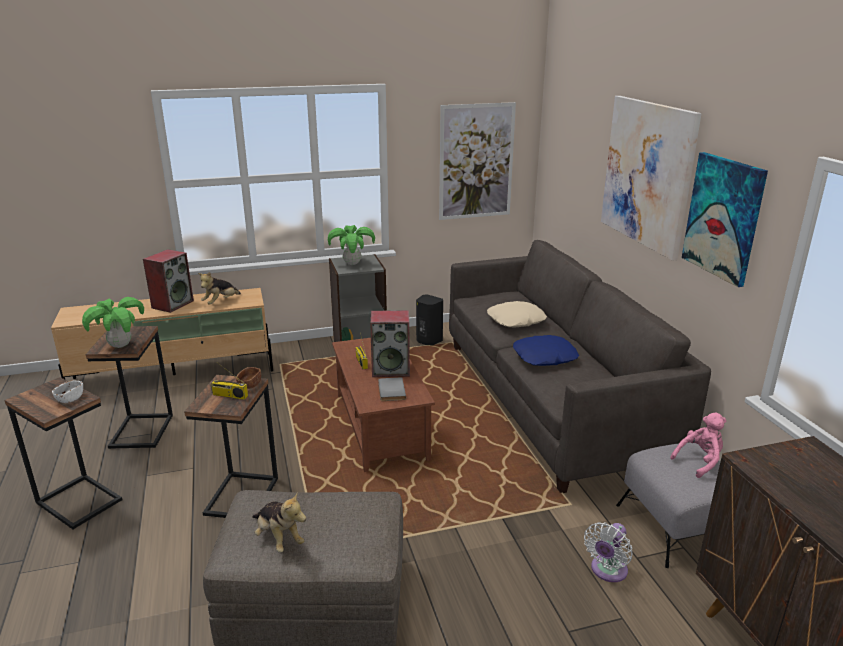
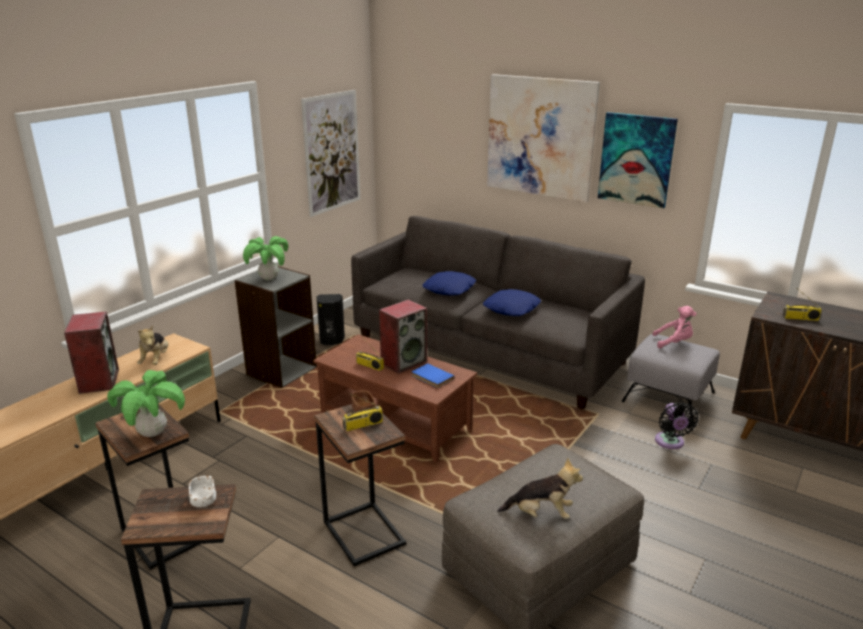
camera: 40 degrees left, 0 degrees up
grey book [378,377,406,401] -> blue book [412,363,454,388]
beige pillow [487,301,547,327] -> blue pillow [423,271,476,296]
white fan [584,522,633,582] -> black fan [655,402,698,449]
pink plush toy [670,412,726,478] -> pink plush toy turned 75 degrees clockwise [652,306,696,348]
none -> radio [783,290,822,321]

